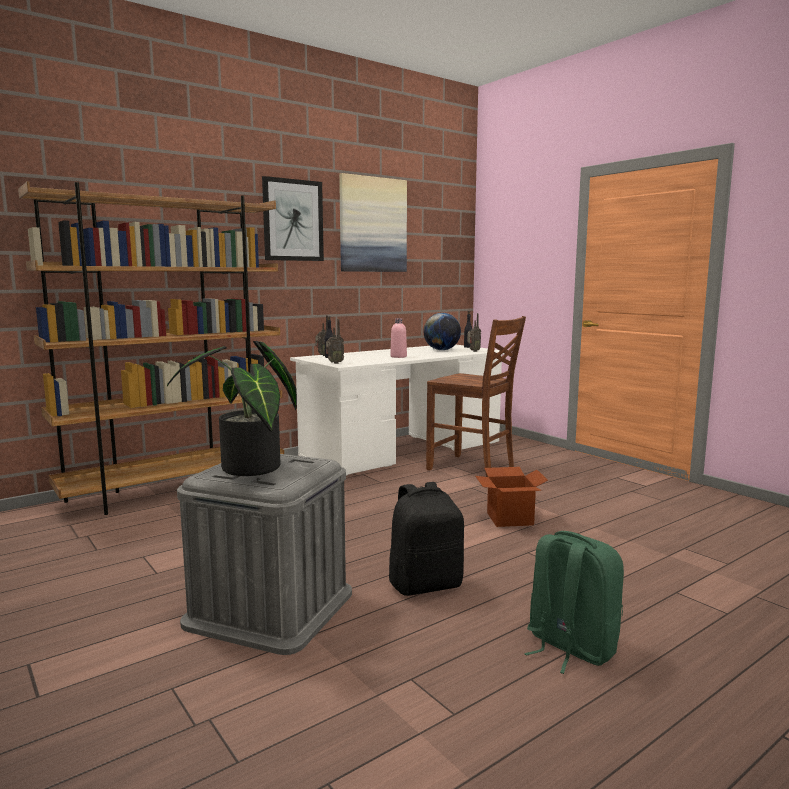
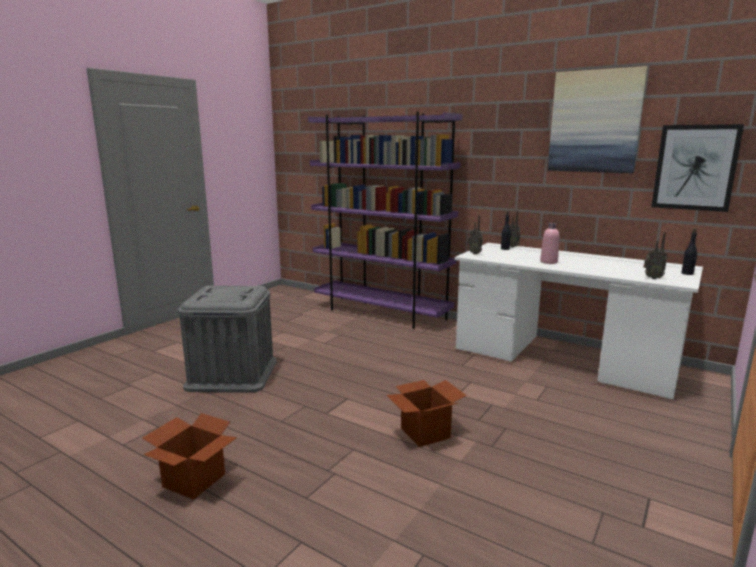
camera: 70 degrees right, 5 degrees up
brown bookcase [18,181,284,515] -> purple bookcase [308,111,462,329]
potted plant [167,341,297,476] -> none
picture [262,176,324,261] -> picture moved to [651,124,744,212]
black backpack [389,482,464,596] -> none
globe [424,313,461,350] -> none
brown chair [426,316,526,477] -> none
green backpack [524,531,624,674] -> cardboard box [142,413,237,500]

